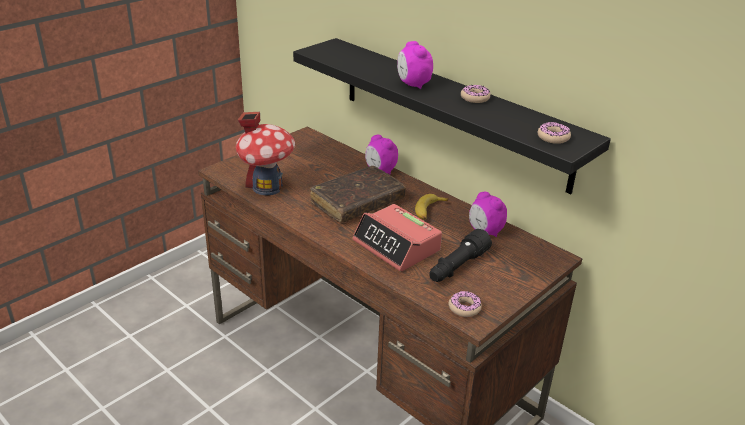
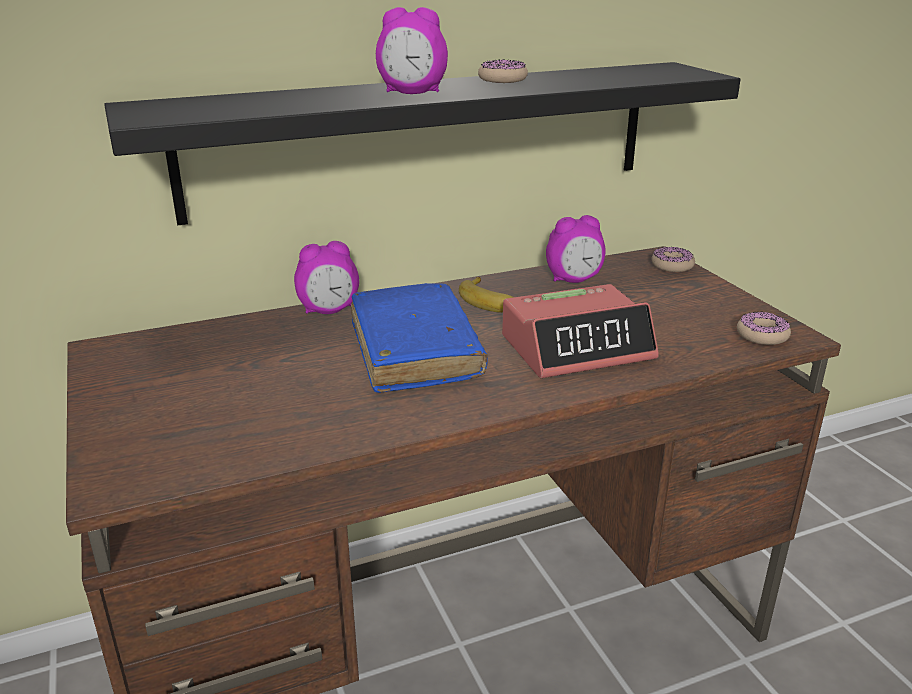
camera: 65 degrees left, 5 degrees down
toy house [236,112,295,195] -> none
brown book [310,166,406,223] -> blue book [351,283,488,393]
black flashlight [429,229,492,282] -> none
donut [538,122,571,144] -> donut moved to [651,247,695,272]

